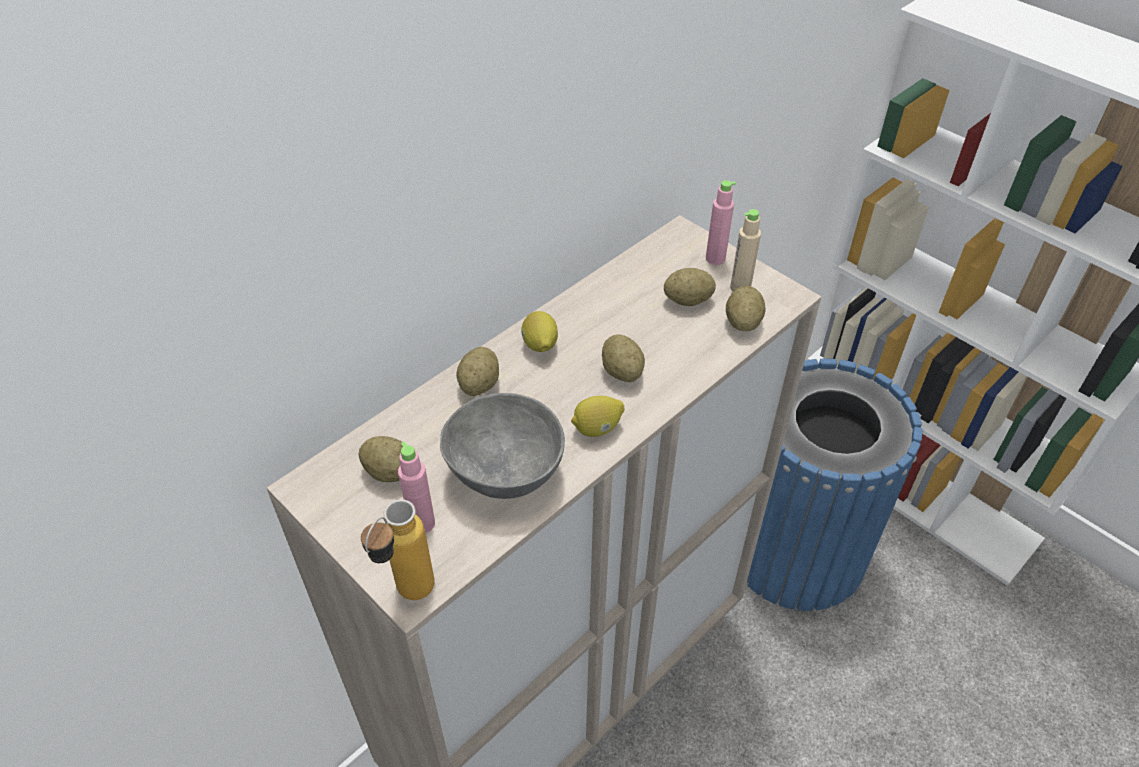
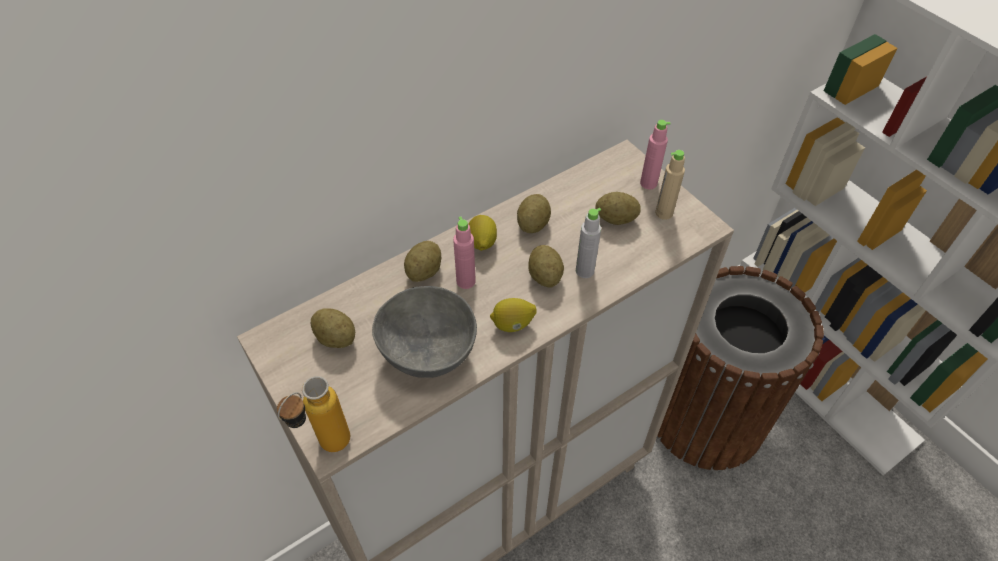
camera: 10 degrees right, 5 degrees up
pink bottle [398,442,435,533] -> pink bottle moved to [453,217,476,289]
potato [726,286,766,331] -> potato moved to [517,194,551,233]
blue trash can [747,358,923,611] -> brown trash can [657,266,824,470]
none -> grey bottle [576,208,601,278]

